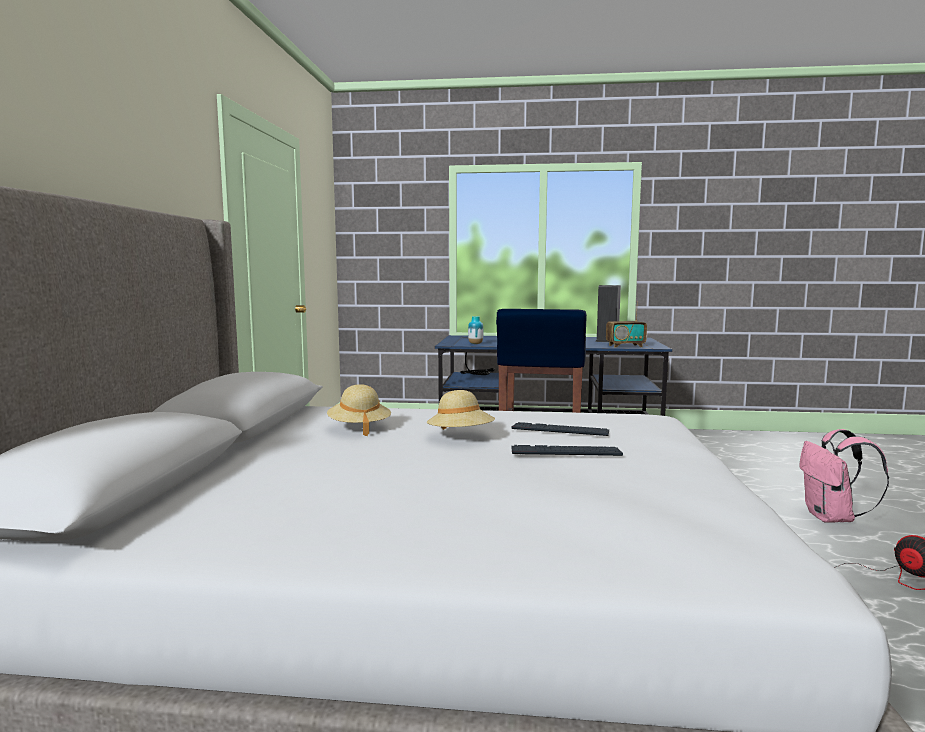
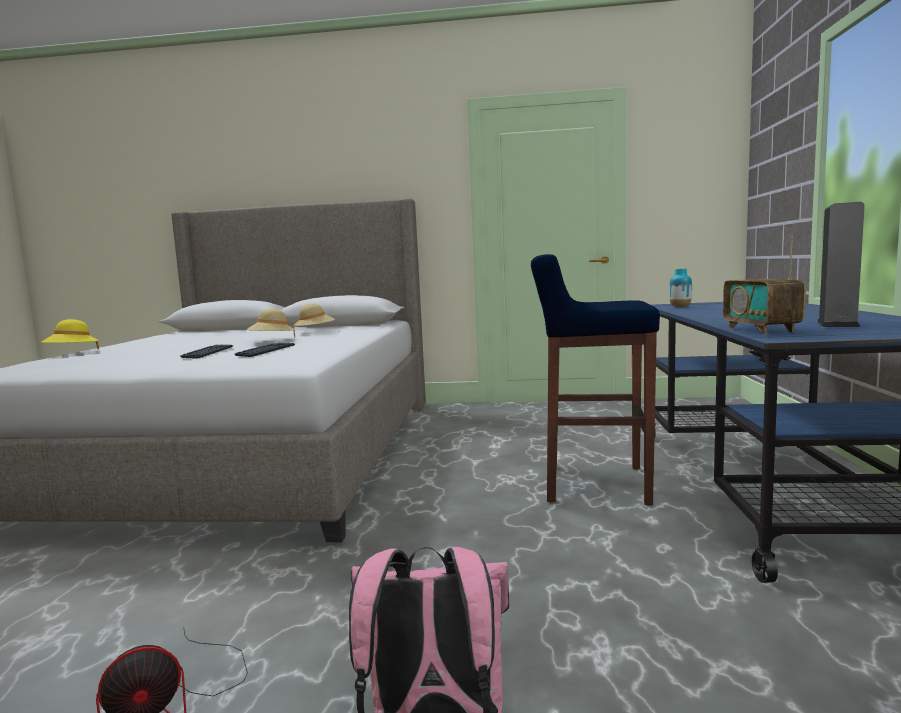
camera: 90 degrees right, 0 degrees up
none -> yellow hat [41,319,99,350]

